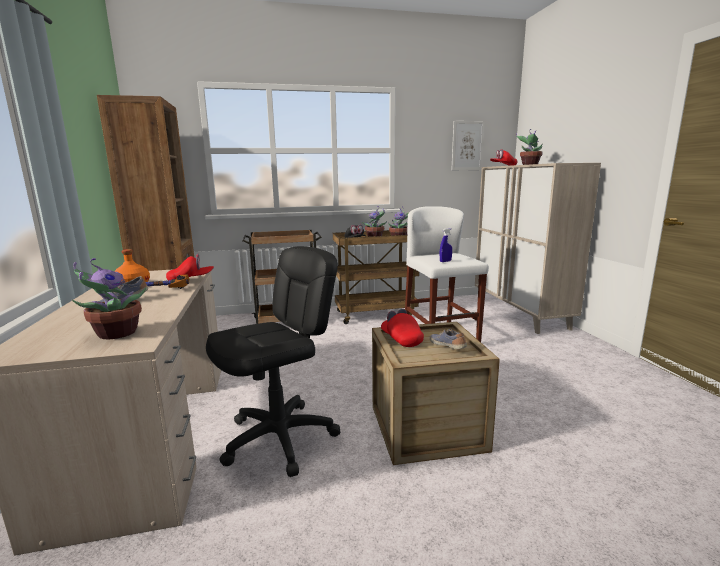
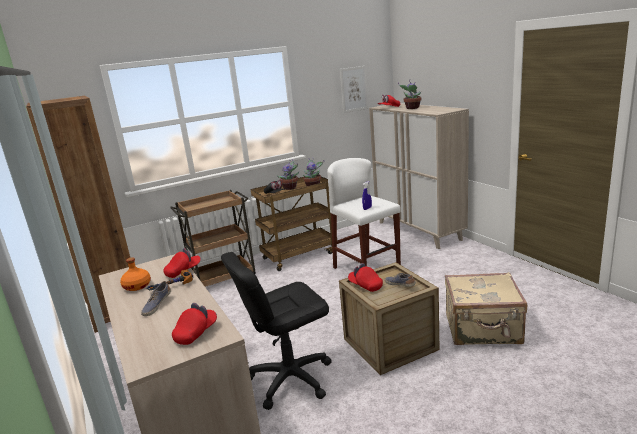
camera: 15 degrees left, 5 degrees up
potted plant [72,258,146,339] -> red cap [172,303,217,345]
black office chair [206,246,340,477] -> black office chair turned 150 degrees counterclockwise [221,252,332,410]
none -> beige suitcase [445,272,527,345]

